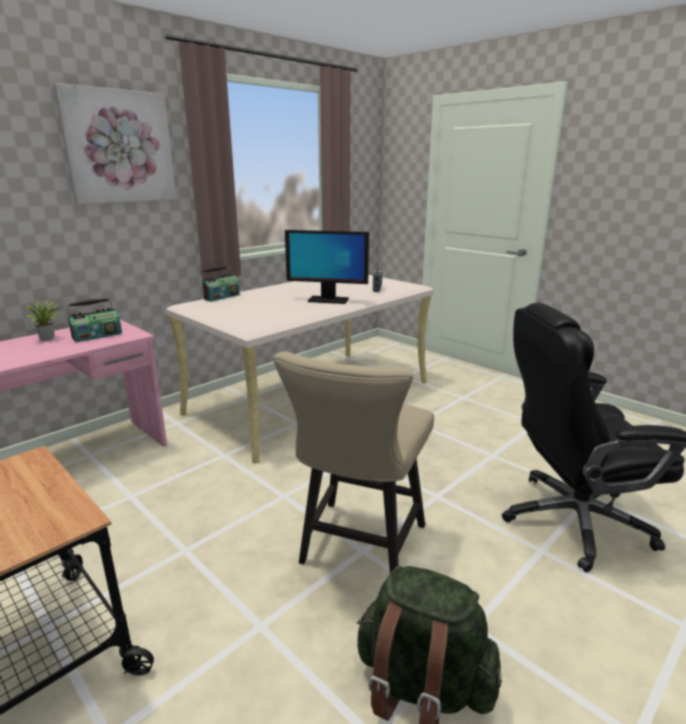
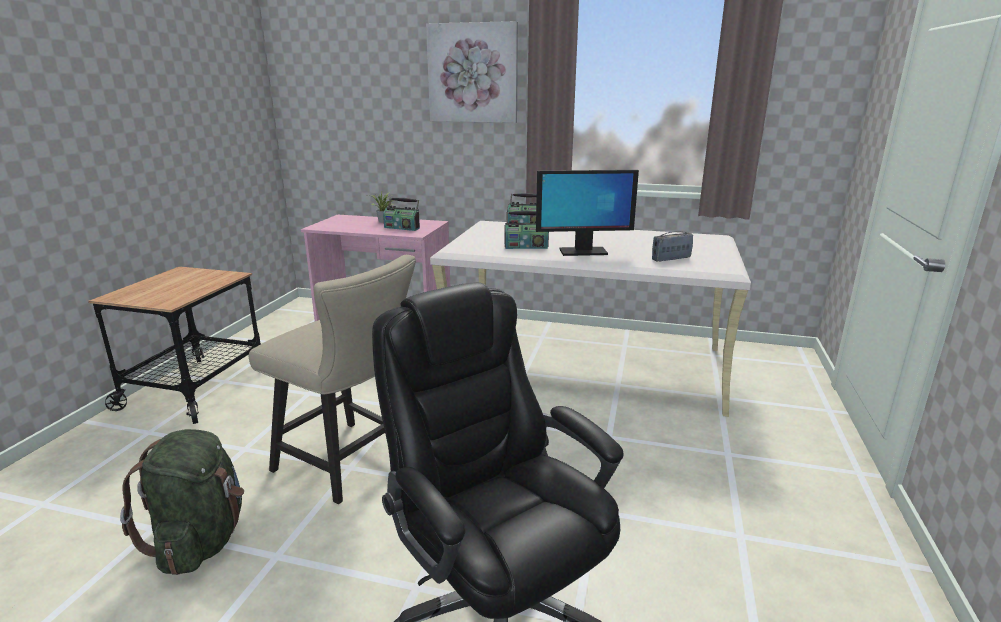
camera: 60 degrees right, 0 degrees up
beige chair [273,351,434,573] -> beige chair turned 135 degrees counterclockwise [249,255,416,504]
monitor [285,230,369,304] -> monitor turned 75 degrees counterclockwise [536,170,639,256]
none -> radio [505,211,549,249]

